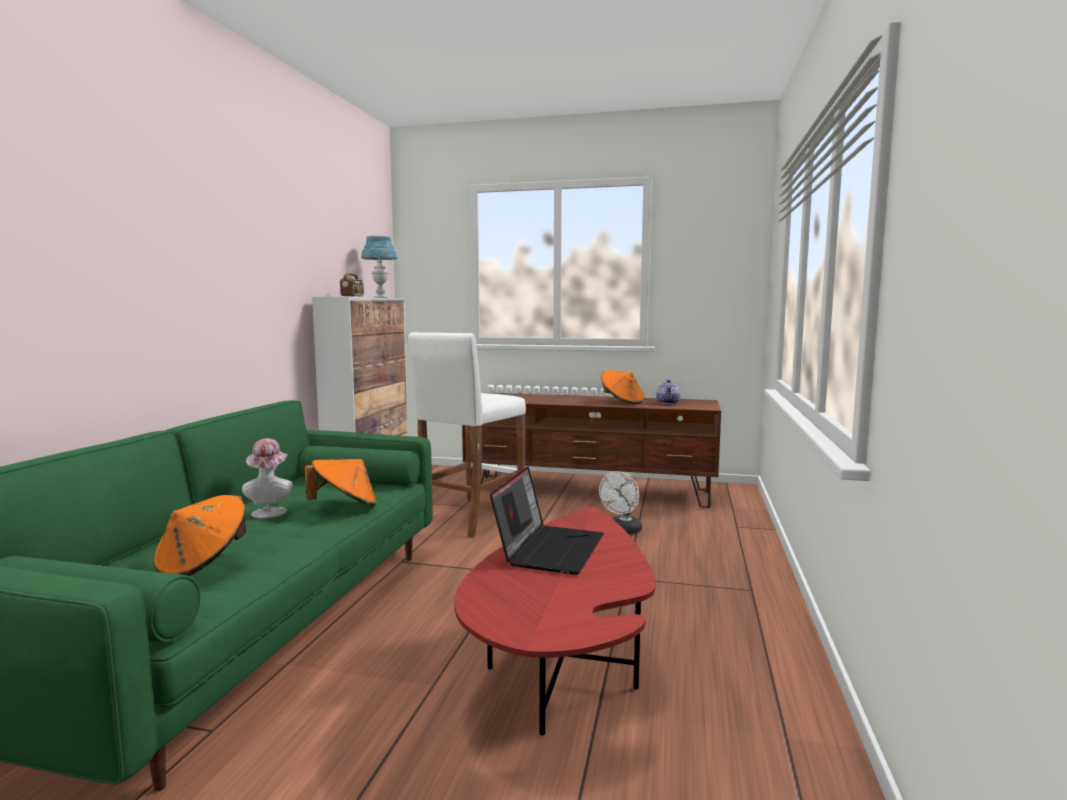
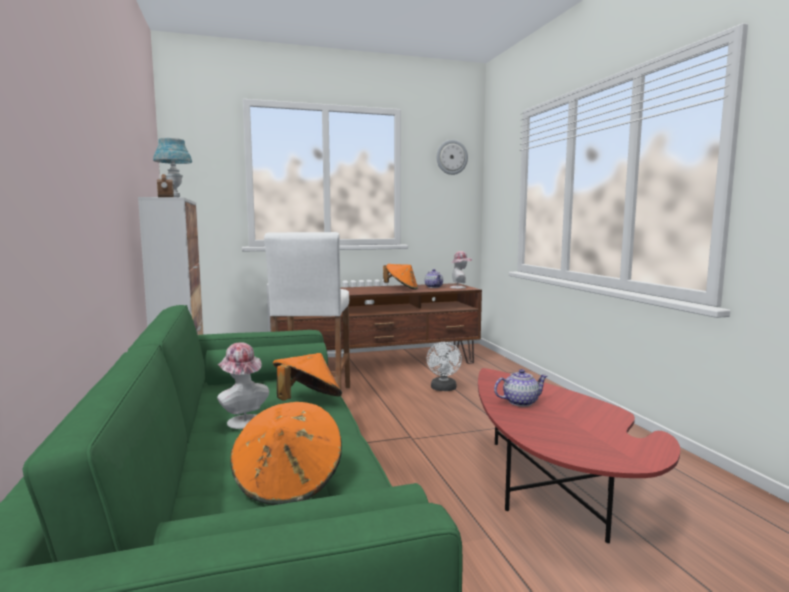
camera: 30 degrees left, 0 degrees up
laptop [490,466,604,575] -> teapot [494,369,547,406]
none -> wall clock [437,140,468,175]
none -> hat [450,251,472,289]

